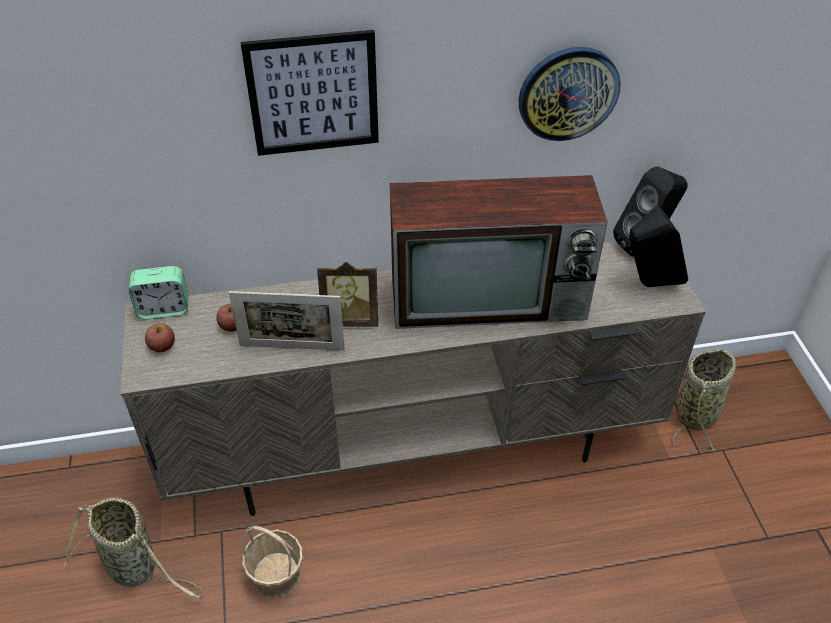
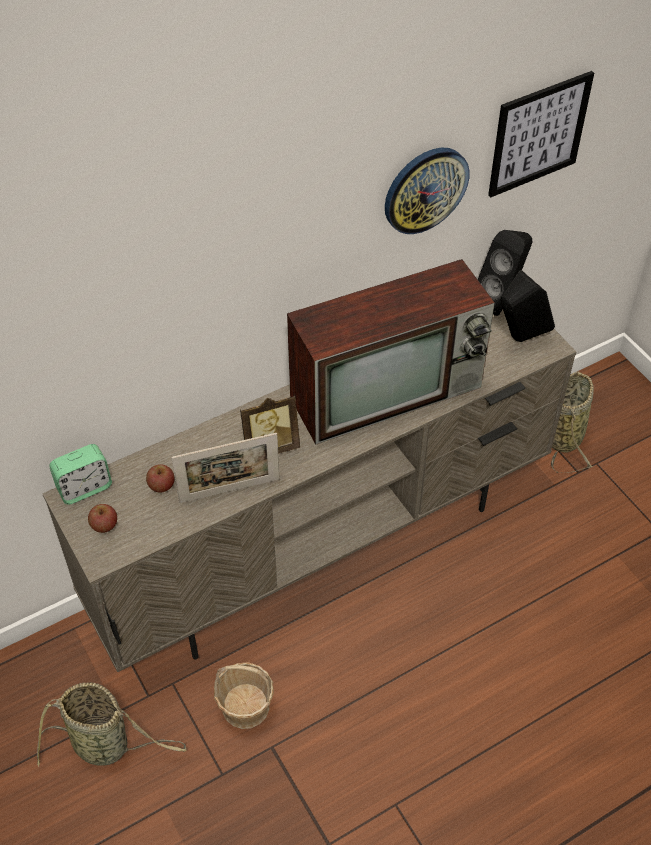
camera: 20 degrees left, 5 degrees up
picture [241,30,379,156] -> picture moved to [488,71,594,197]

